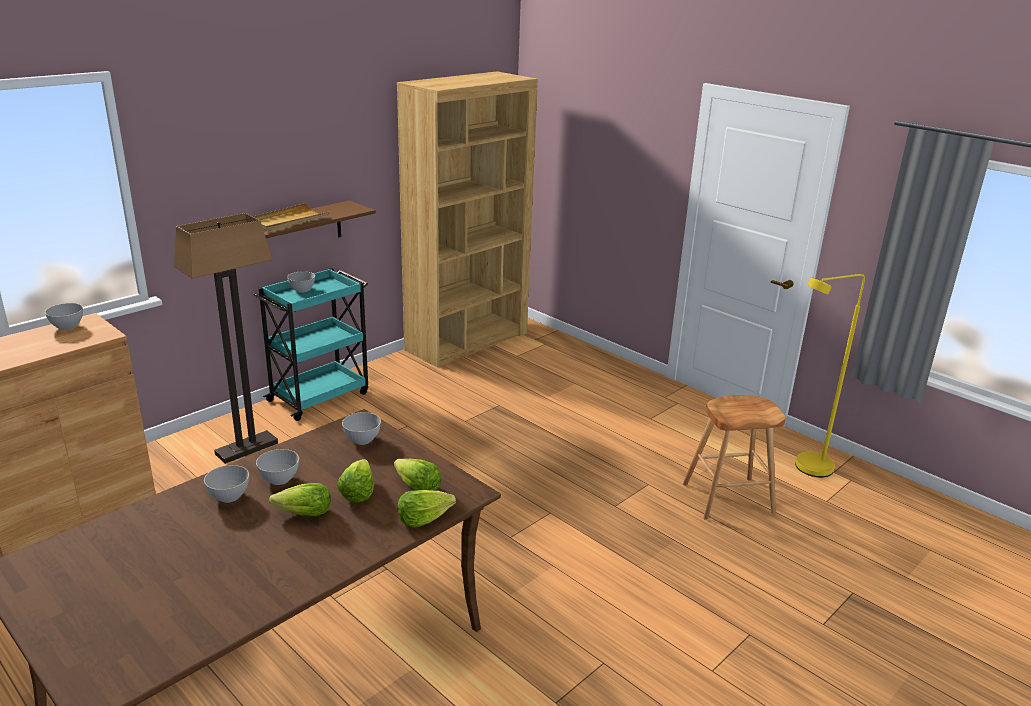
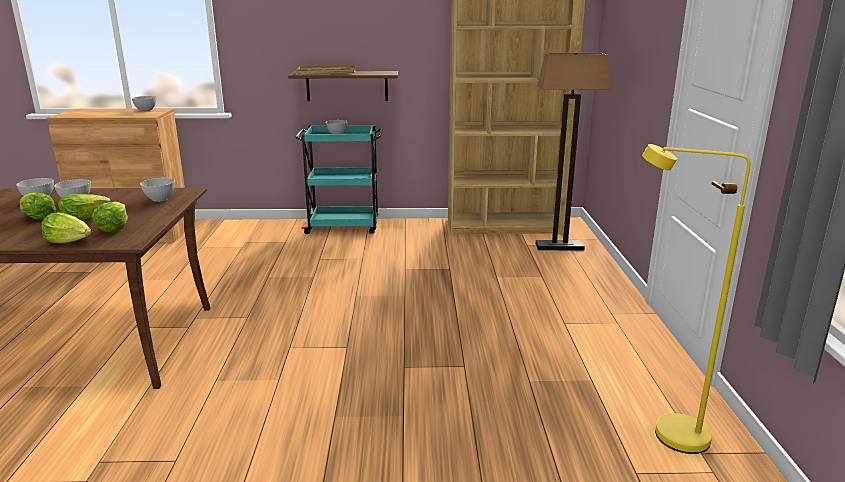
camera: 45 degrees right, 5 degrees down
floor lamp [174,213,278,464] -> floor lamp moved to [536,53,611,251]
brown stool [683,395,786,520] -> none

